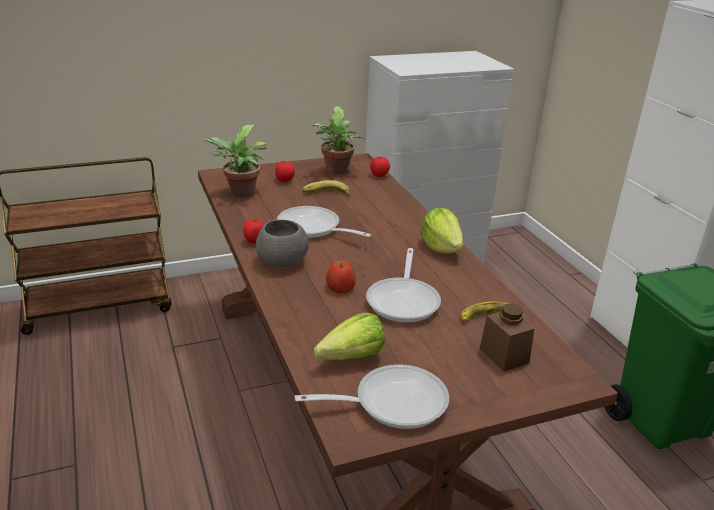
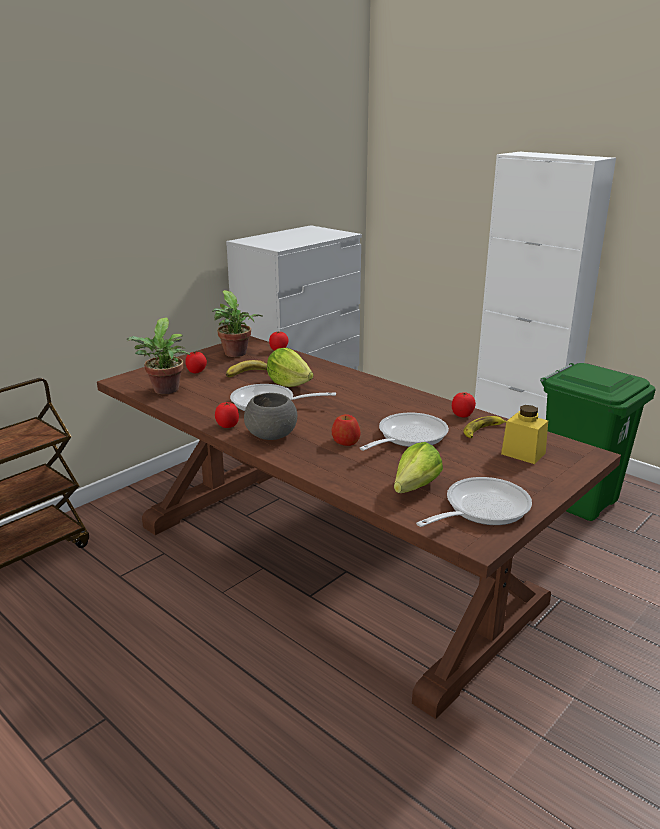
camera: 25 degrees left, 5 degrees down
frying pan [366,248,441,323] -> frying pan turned 120 degrees counterclockwise [360,413,449,451]
lettuce [421,208,463,253] -> lettuce moved to [267,348,314,387]
brown jar [480,304,534,372] -> yellow jar [501,405,548,464]
none -> tomato [452,392,476,417]

